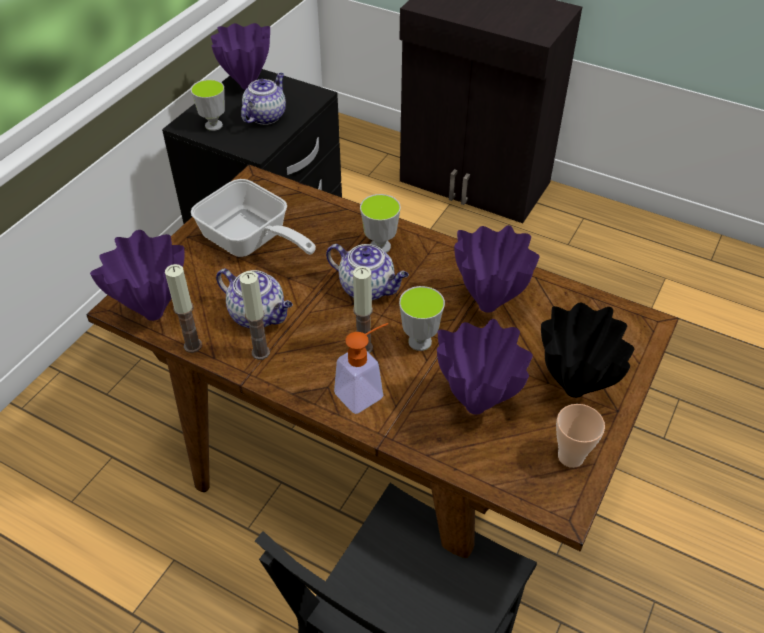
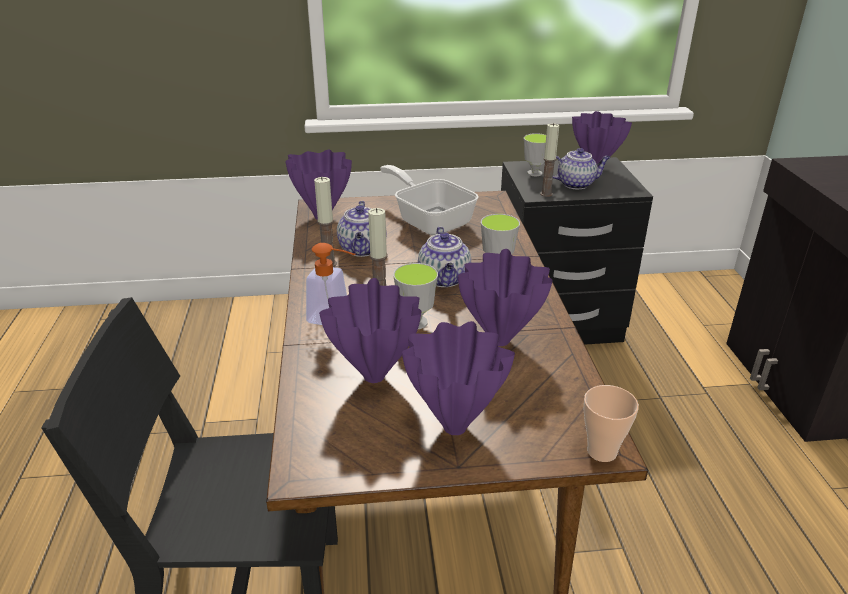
camera: 55 degrees right, 15 degrees down
candle [165,264,202,353] -> candle moved to [540,123,559,197]
frying pan [191,179,316,257] -> frying pan turned 135 degrees clockwise [380,165,479,235]
black vase [541,303,634,398] -> purple vase [402,321,515,435]
cup [556,404,605,468] -> cup moved to [584,385,639,462]

